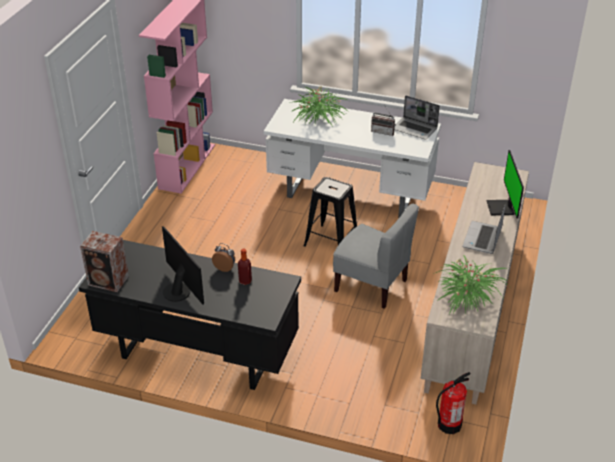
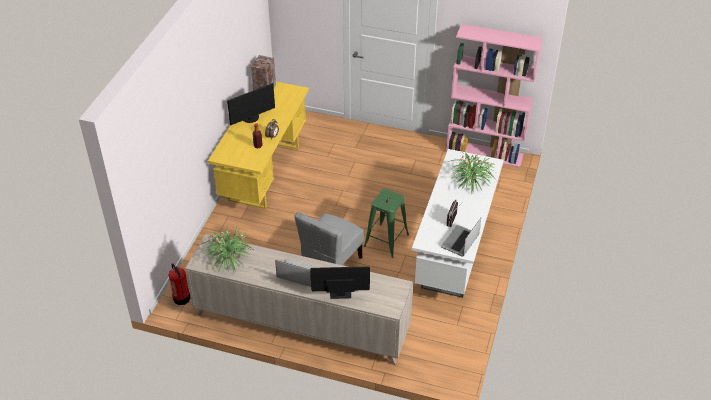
camera: 90 degrees right, 5 degrees up
black desk [79,240,301,390] -> yellow desk [208,82,309,209]
black stool [304,177,357,247] -> green stool [364,189,409,258]

